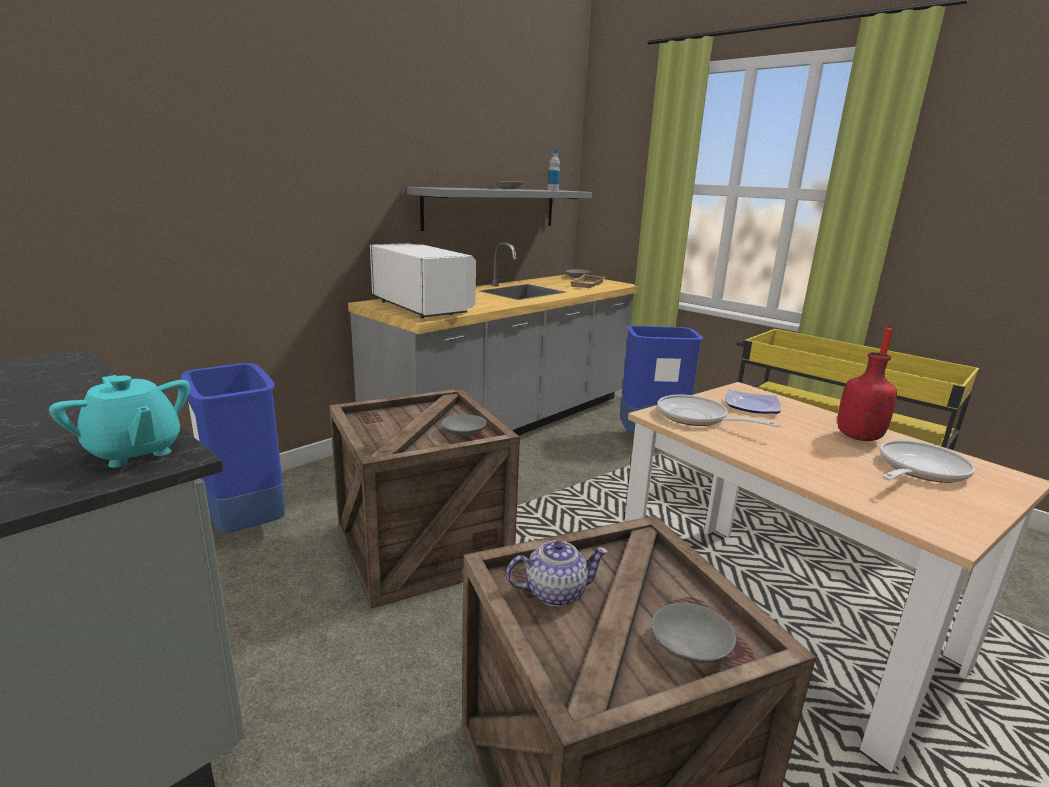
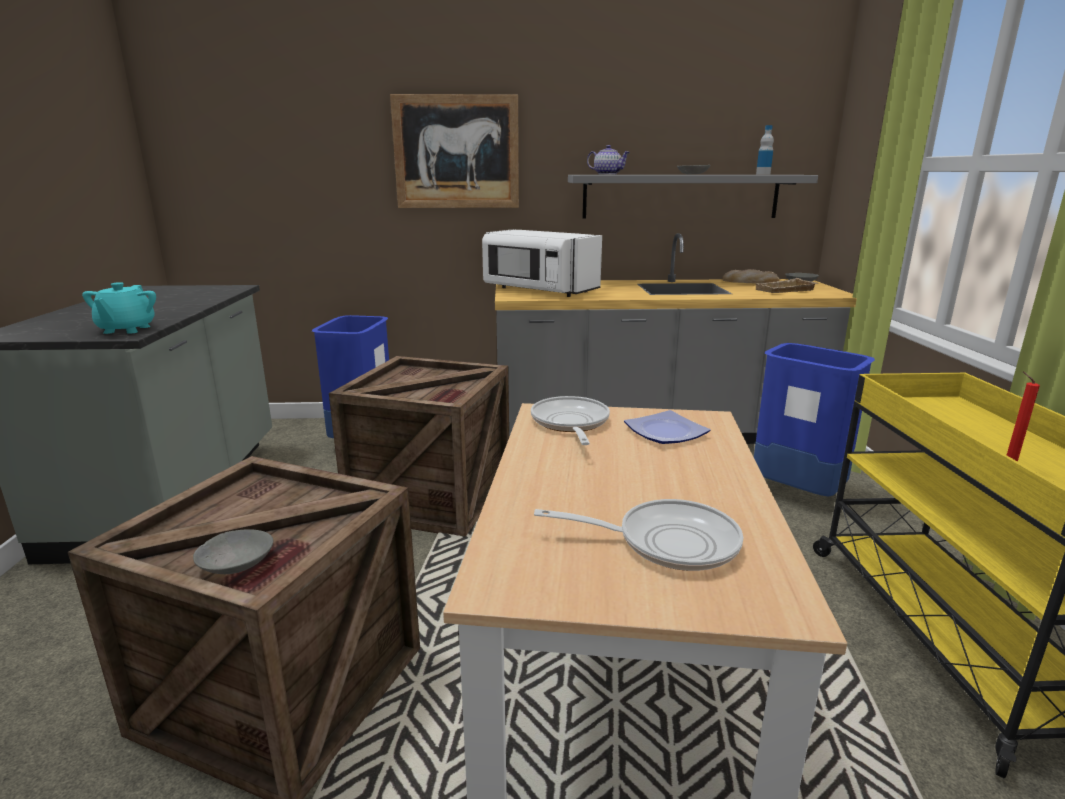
camera: 45 degrees right, 0 degrees up
white microwave [370,243,476,318] -> white microwave turned 120 degrees clockwise [482,229,602,297]
grey bowl [441,414,487,436] -> none
teapot [506,540,608,607] -> teapot moved to [587,145,630,175]
red bottle [837,352,897,441] -> none
none -> picture [390,94,519,208]
none -> bread [722,269,780,284]

